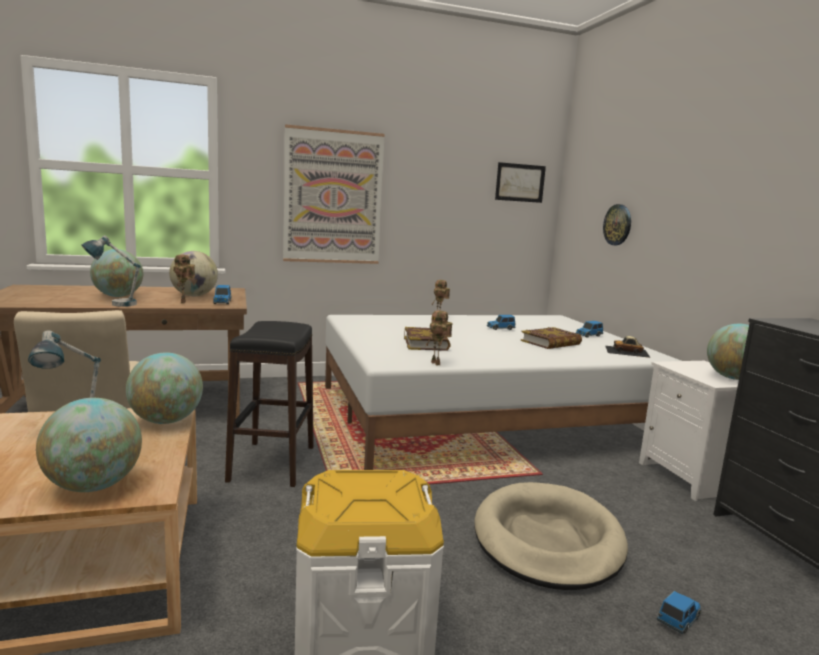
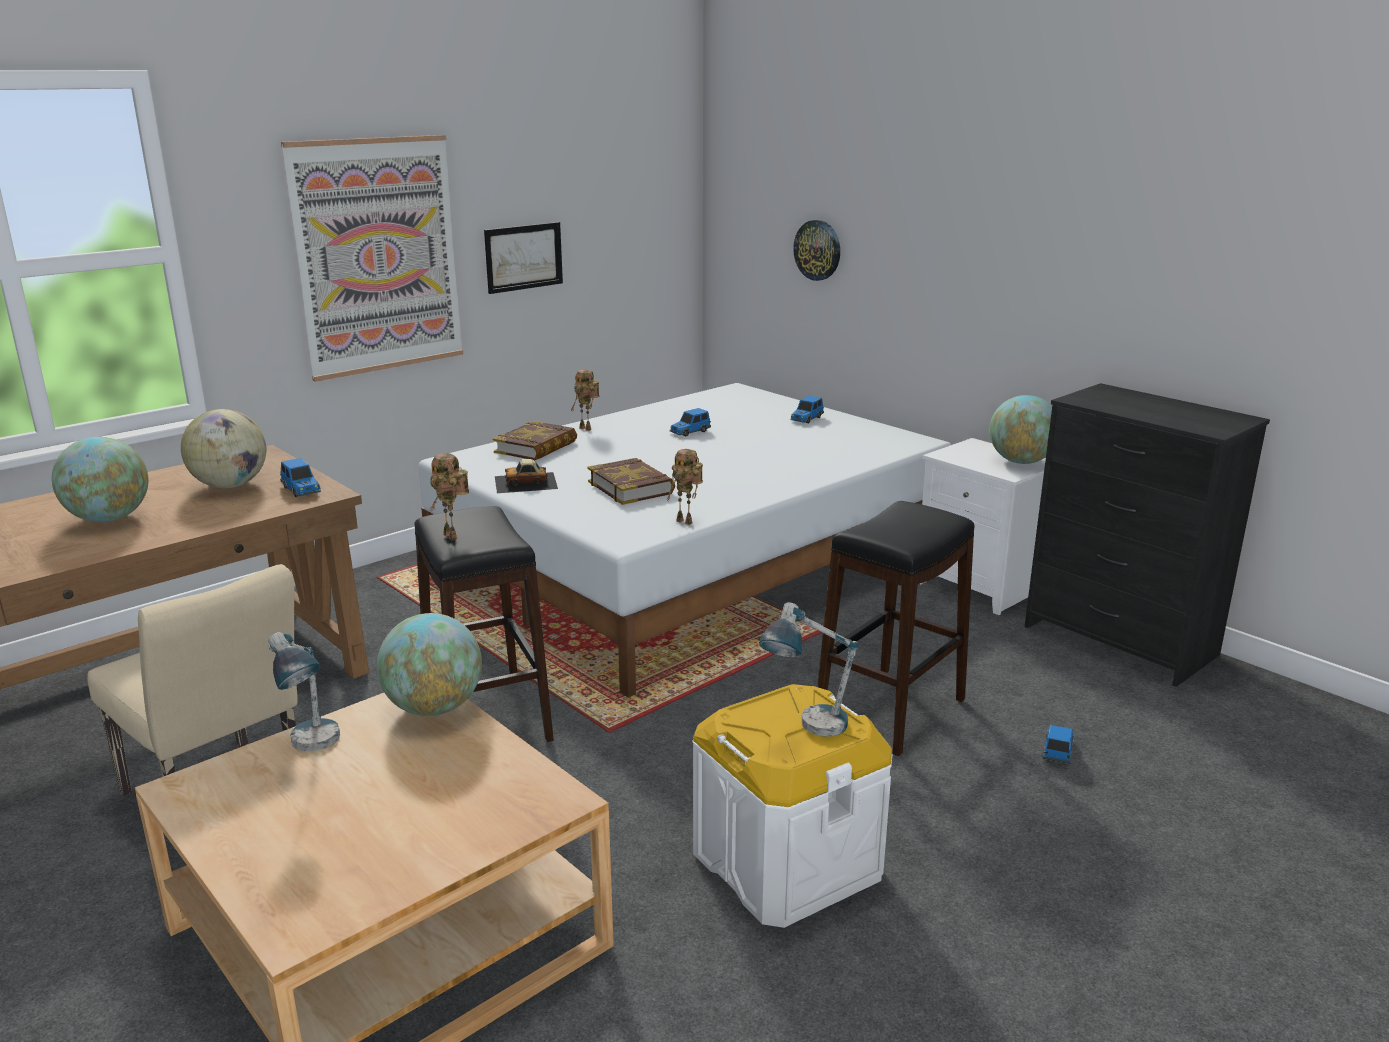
camera: 25 degrees left, 10 degrees up
globe [36,398,142,492] -> none
table lamp [82,235,141,307] -> table lamp moved to [759,602,859,736]
toy robot [173,255,195,304] -> toy robot moved to [429,453,469,540]
beige dog bed [474,482,628,590] -> black stool [817,501,975,756]
picture [495,162,546,203] -> picture moved to [484,222,563,294]
book [521,327,582,349] -> book moved to [493,421,577,460]
toy car [605,336,651,358] -> toy car moved to [495,459,558,493]

